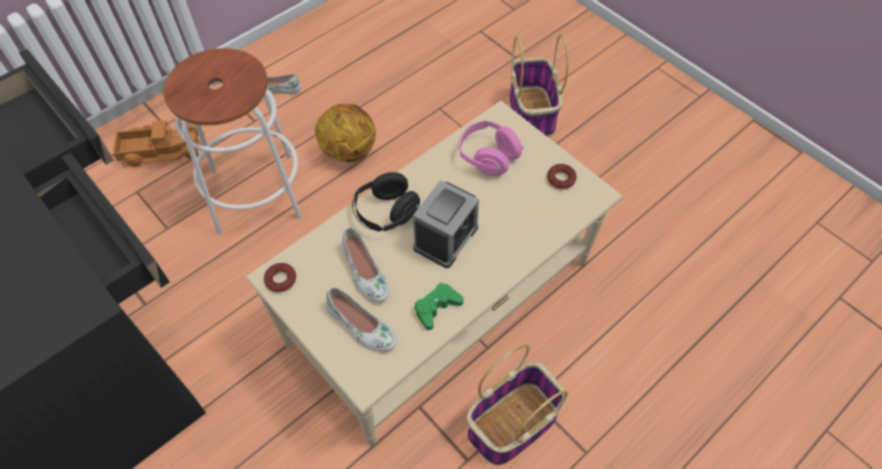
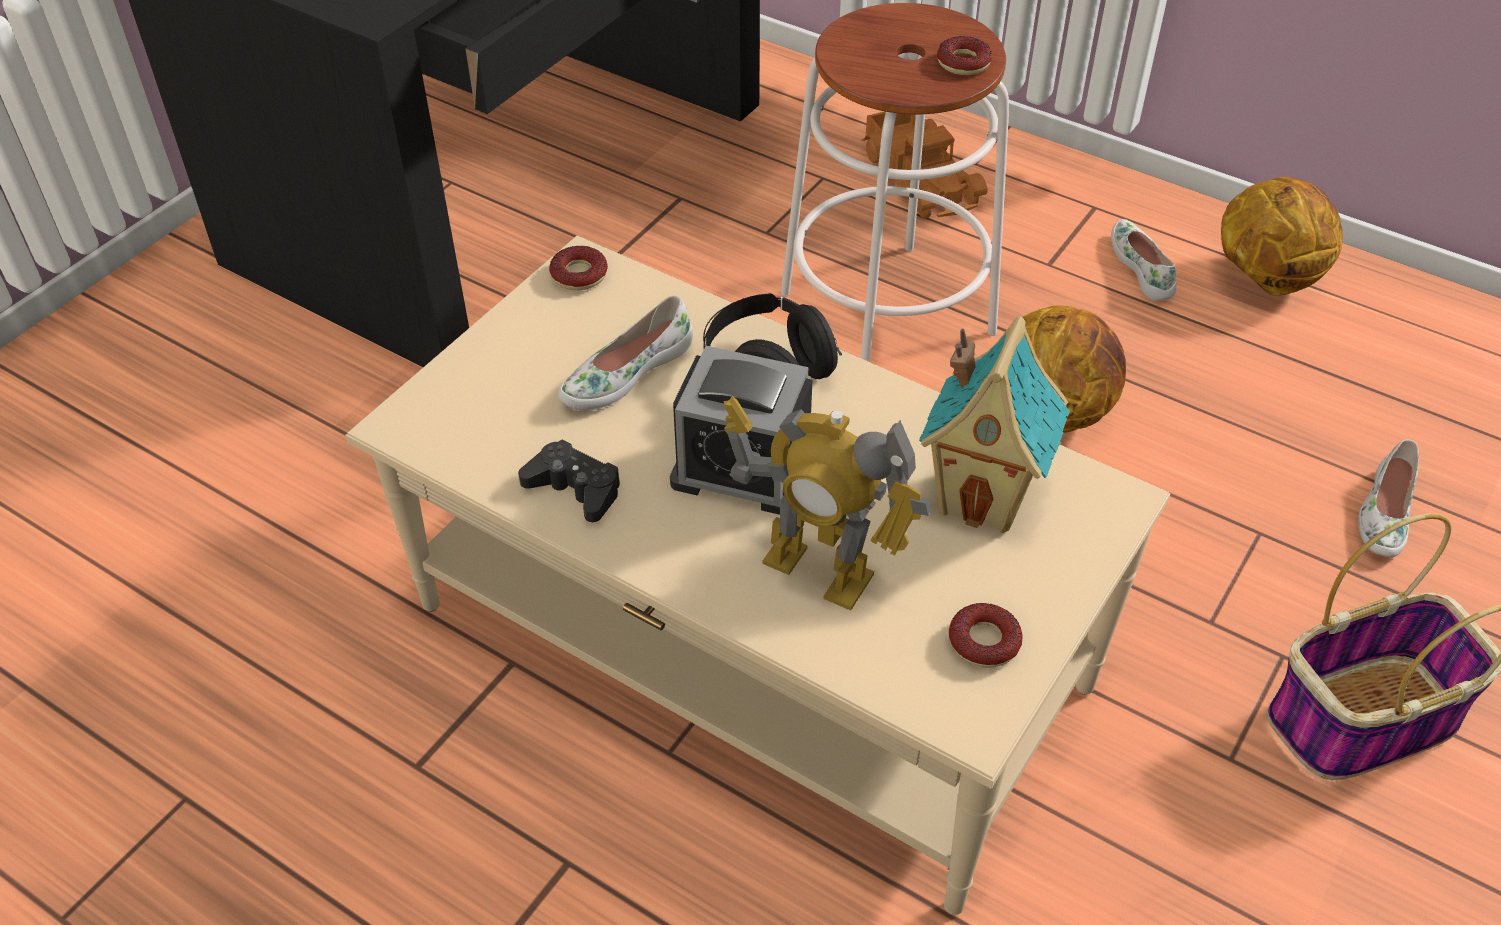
camera: 75 degrees right, 10 degrees down
white shoe [326,287,397,351] -> white shoe moved to [1358,439,1419,558]
green game controller [415,283,464,330] -> black game controller [518,439,620,522]
pink headphones [458,121,523,176] -> toy house [919,316,1070,533]
basket [467,344,568,465] -> none
none -> toy robot [724,396,931,611]
none -> donut [937,36,992,75]
none -> basketball [1221,177,1343,296]

